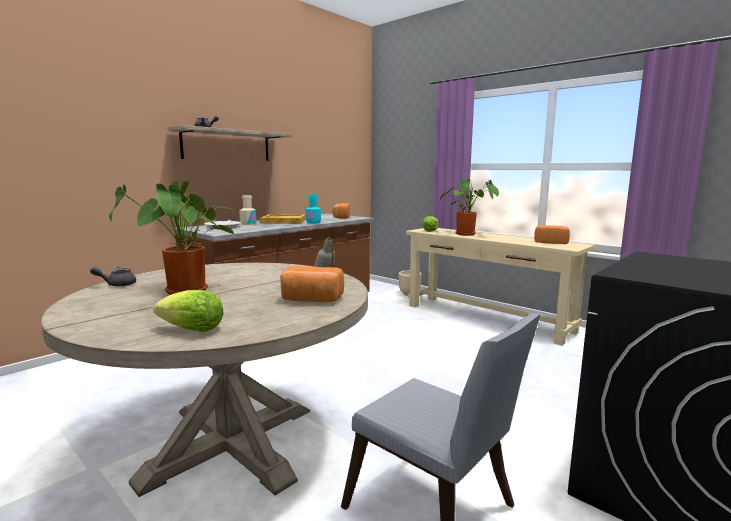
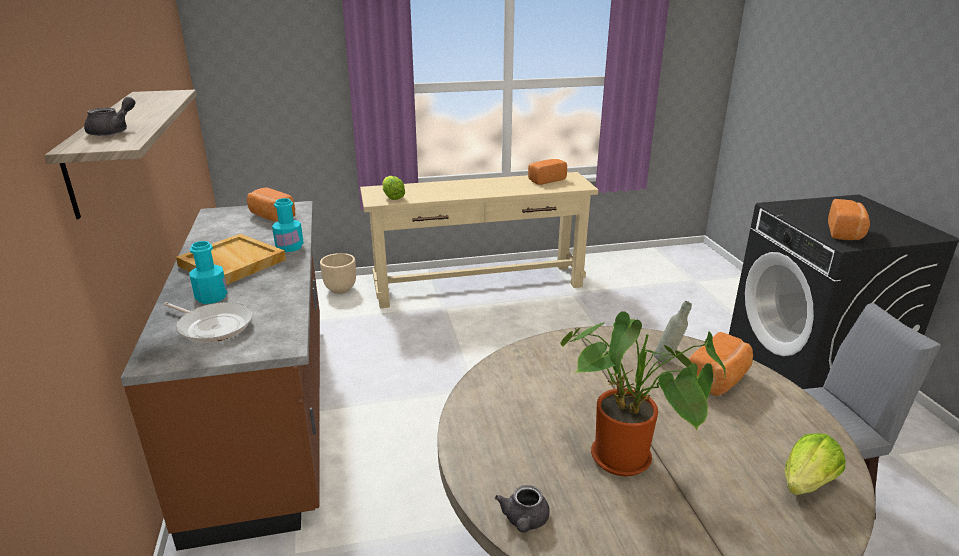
camera: 55 degrees left, 15 degrees up
beige bottle [239,195,256,225] -> turquoise bottle [189,241,228,304]
potted plant [439,179,499,236] -> none
none -> bread [828,199,870,240]

